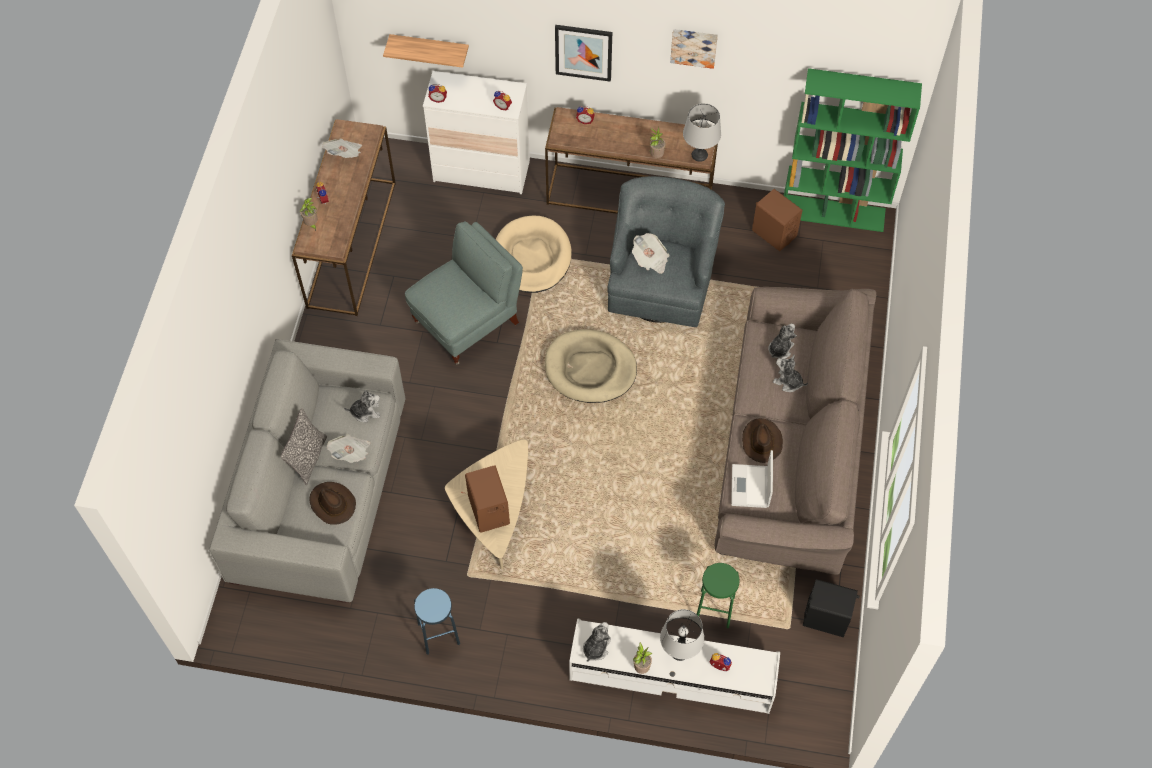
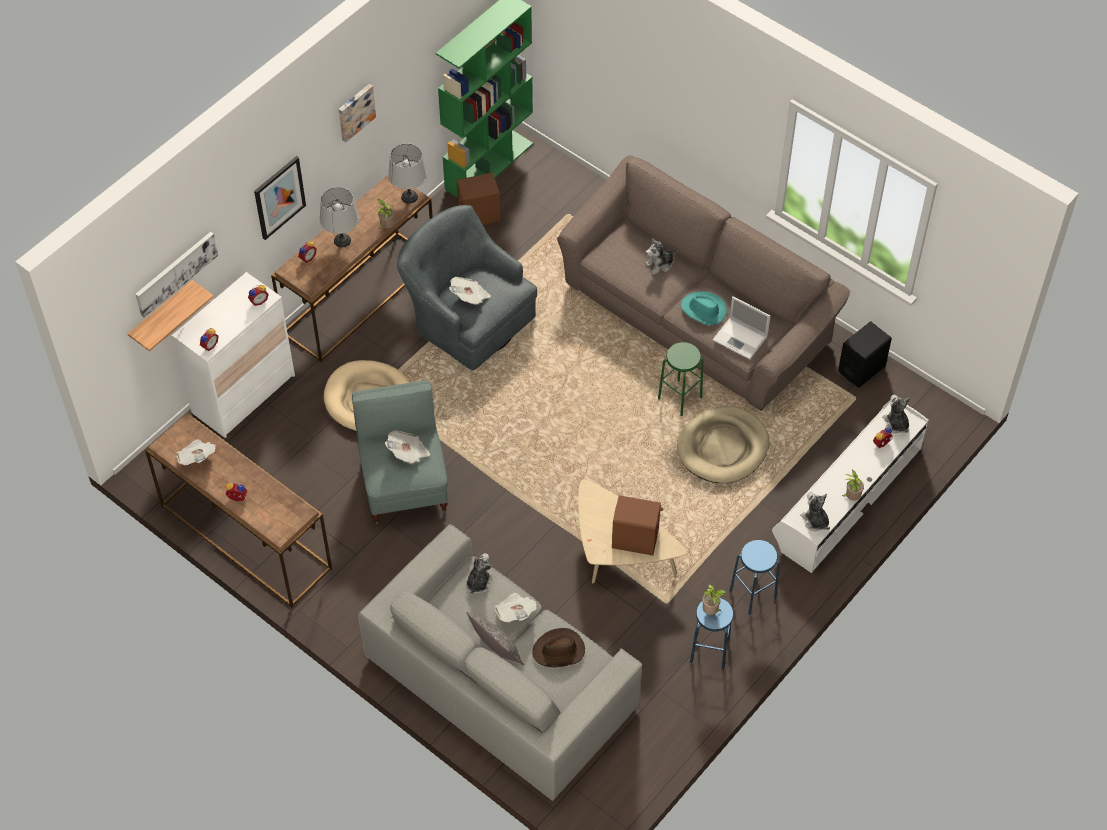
camera: 60 degrees left, 5 degrees down
potted plant [300,198,318,231] -> potted plant moved to [702,584,726,615]
beige dog bed [545,329,637,403] -> beige dog bed moved to [677,406,769,483]
grey table lamp [660,609,704,661] -> grey table lamp moved to [320,187,359,247]
green stool [697,563,740,629] -> green stool moved to [658,342,703,416]
brown hat [742,418,783,463] -> turquoise hat [681,291,727,325]
plush toy [768,324,797,359] -> plush toy moved to [882,395,910,433]
none -> picture [135,232,218,318]
none -> newspaper [385,430,430,464]
none -> blue stool [730,540,780,615]

